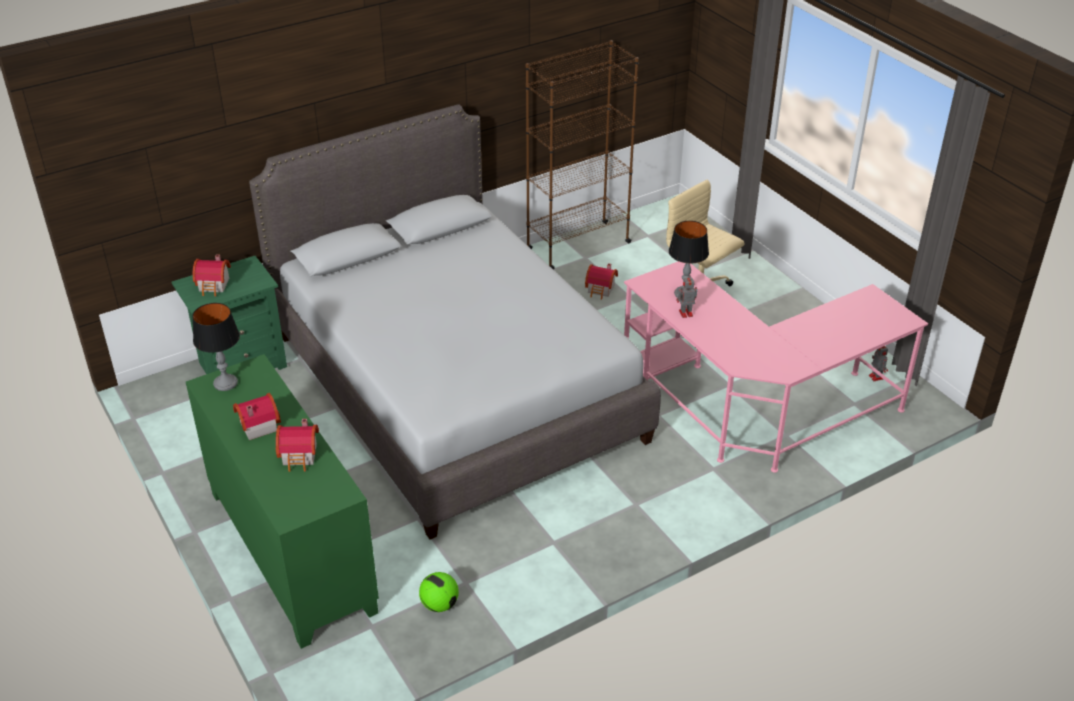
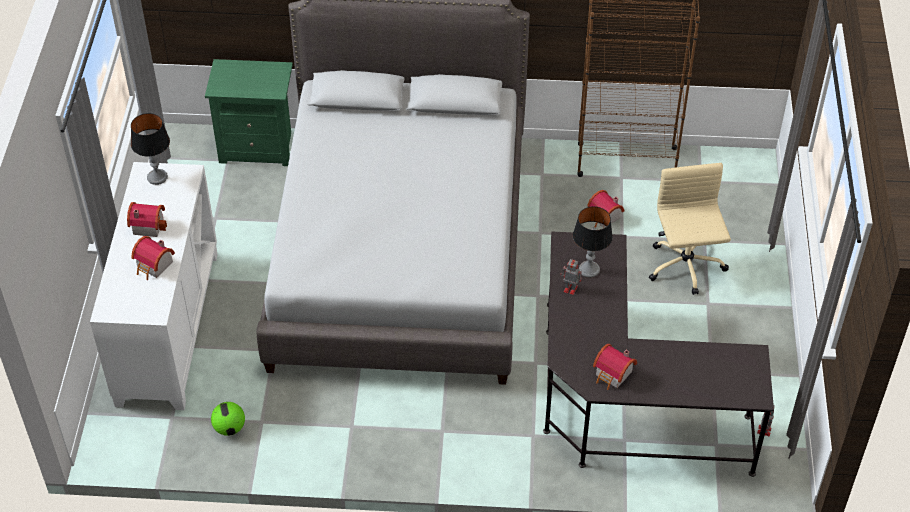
camera: 35 degrees right, 10 degrees up
green cabinet [186,354,379,649] -> white cabinet [90,162,217,410]
toy house [192,254,231,297] -> toy house moved to [593,344,637,390]
pink desk [624,261,928,473] -> black desk [543,231,774,477]

